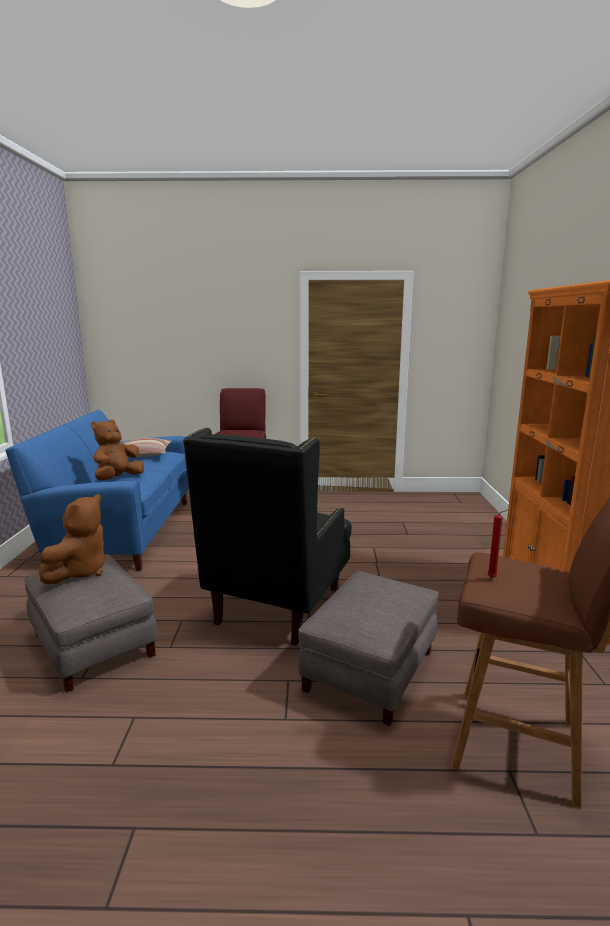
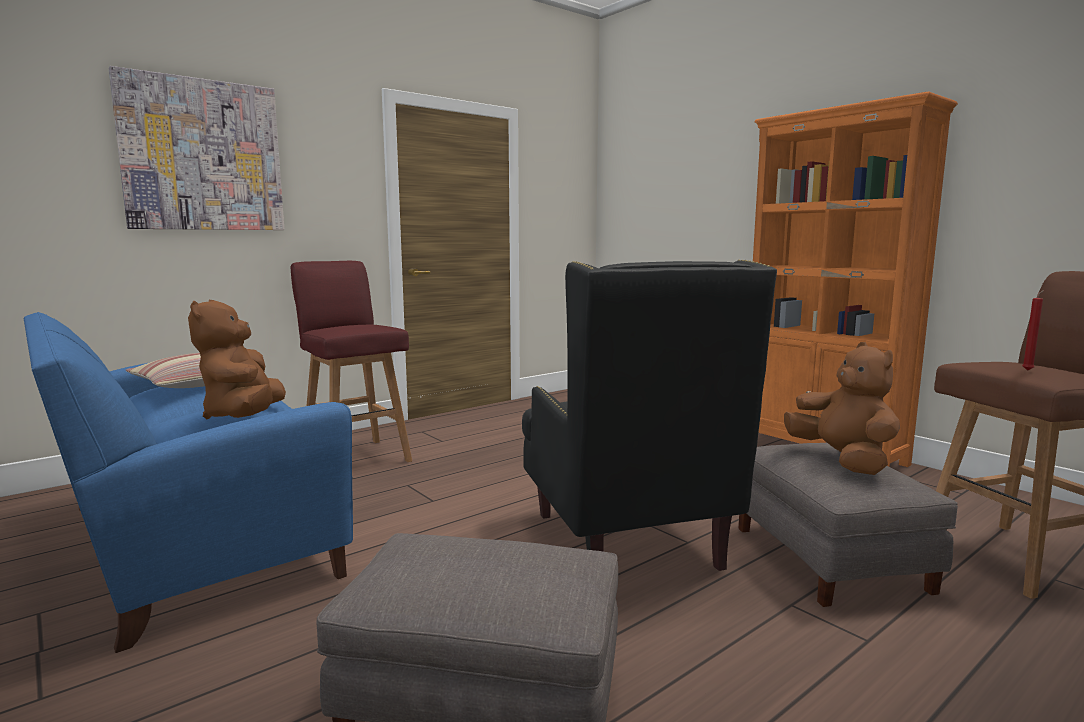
camera: 40 degrees left, 5 degrees down
brown plush toy [39,494,105,584] -> brown plush toy moved to [784,342,900,475]
none -> picture [108,66,284,230]

